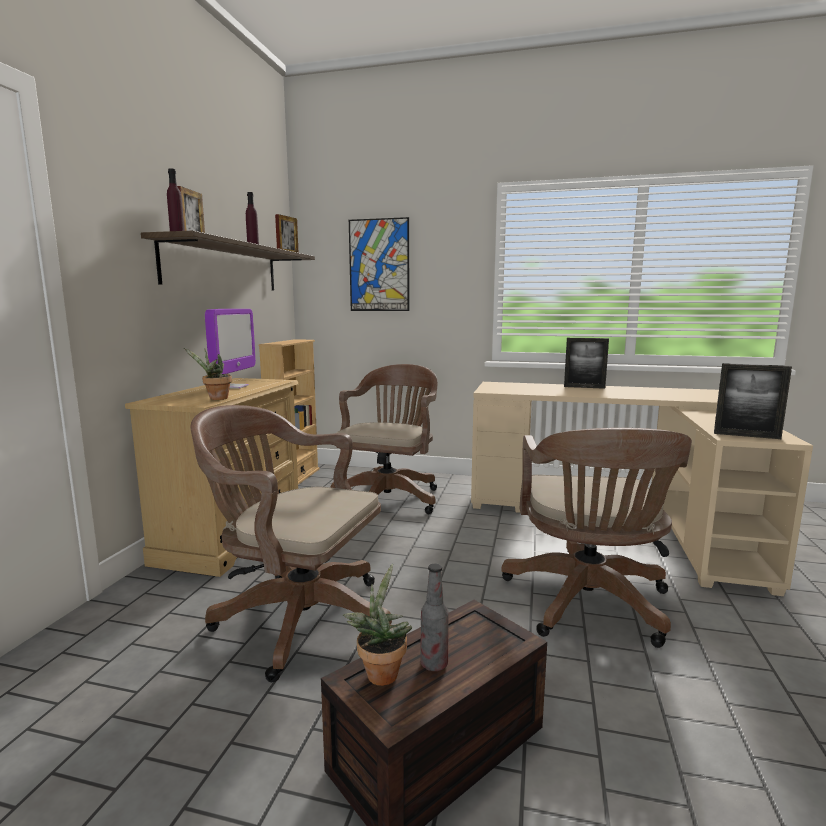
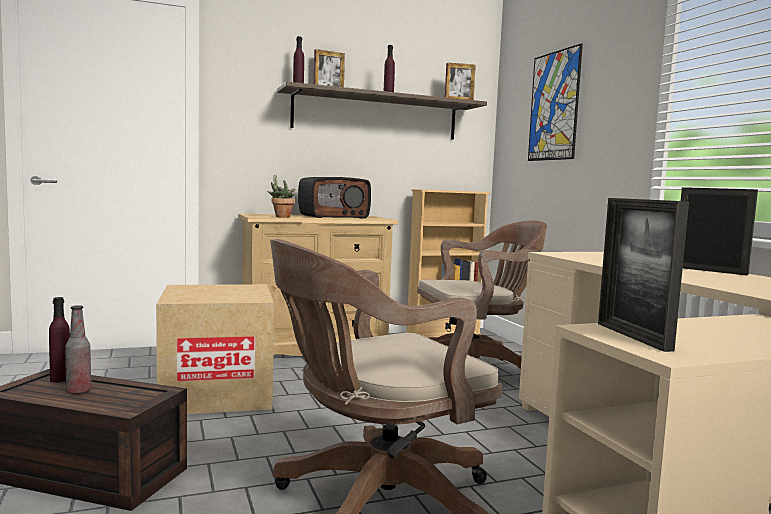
camera: 55 degrees right, 5 degrees down
brown office chair [190,405,392,682] -> cardboard box [156,284,274,414]
monitor [205,309,256,389] -> radio [298,177,371,218]
potted plant [343,564,412,686] -> purple bottle [49,297,70,383]
picture frame [564,338,609,389] -> picture frame turned 150 degrees clockwise [681,187,758,275]

